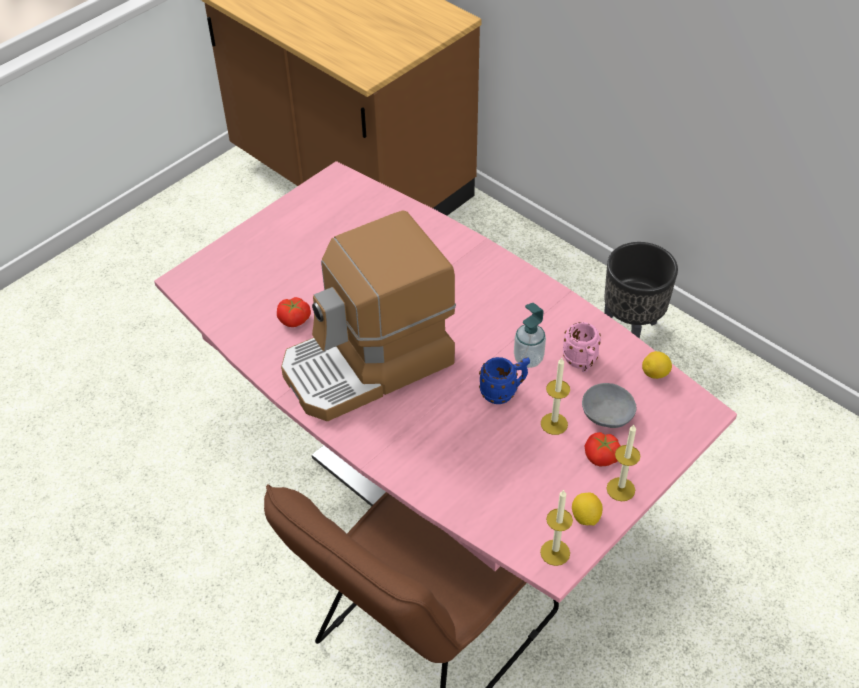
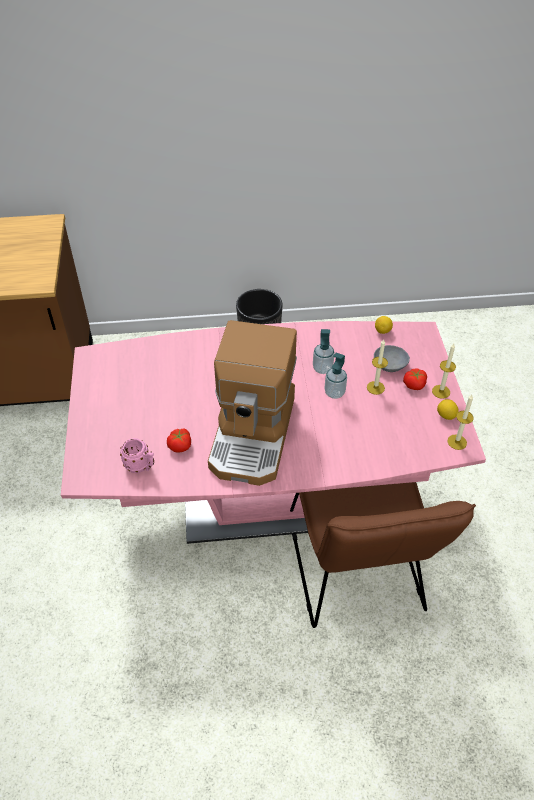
camera: 50 degrees left, 0 degrees up
blue mug [479,357,530,404] -> soap dispenser [324,353,347,399]
pink mug [563,322,601,372] -> pink mug moved to [120,438,154,473]

